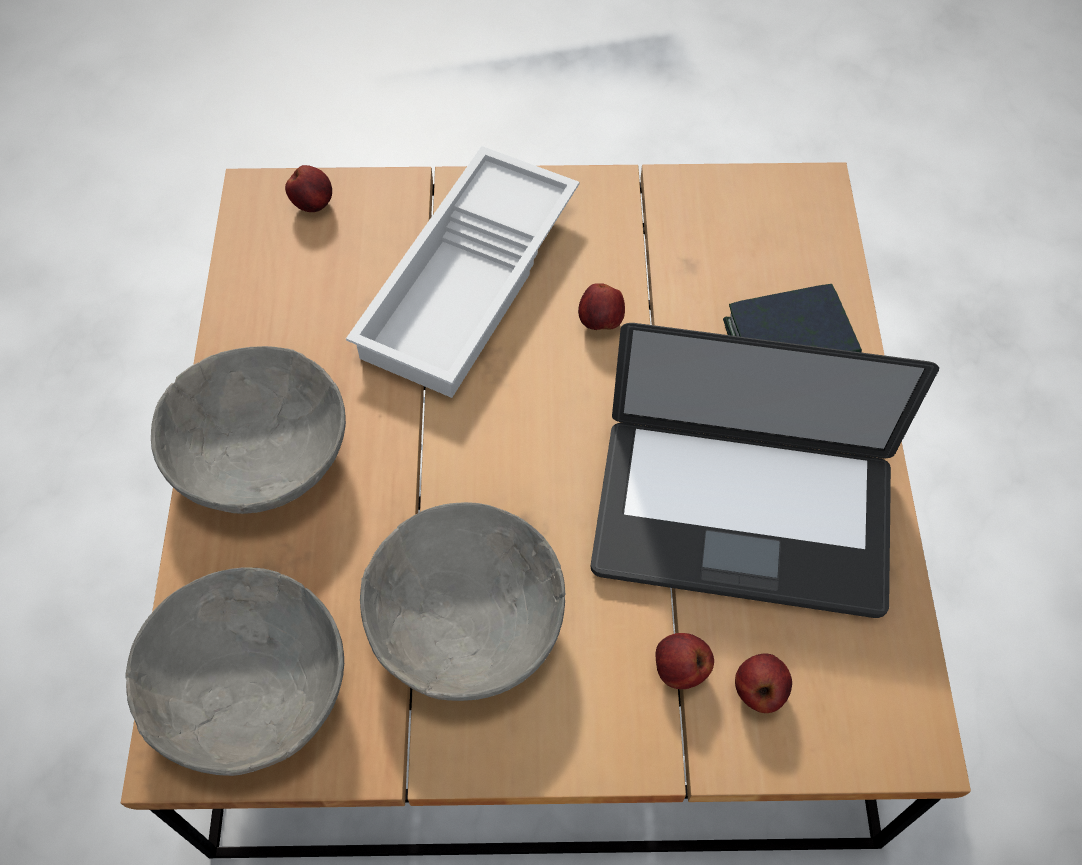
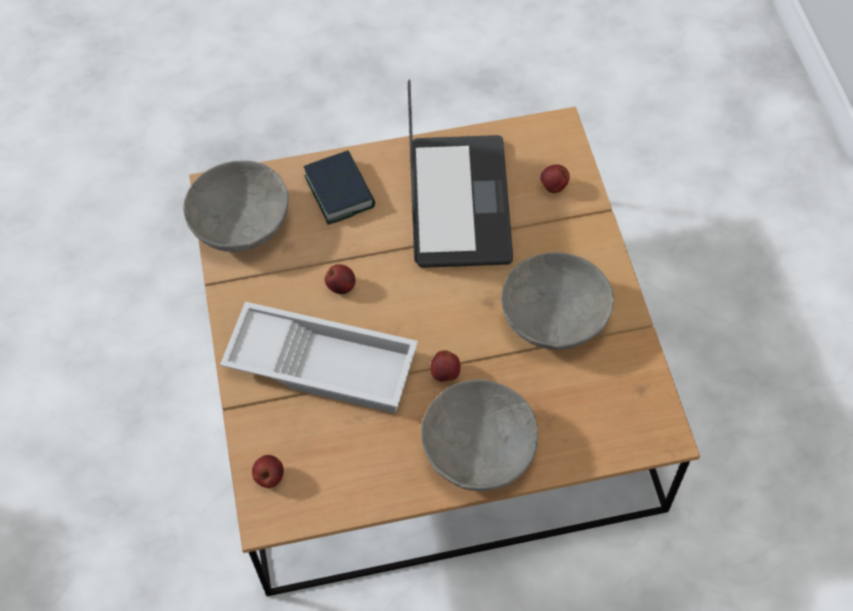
camera: 100 degrees left, 0 degrees up
grey bowl [125,567,344,776] -> grey bowl moved to [183,161,289,252]
apple [655,633,714,689] -> apple moved to [430,350,461,381]

